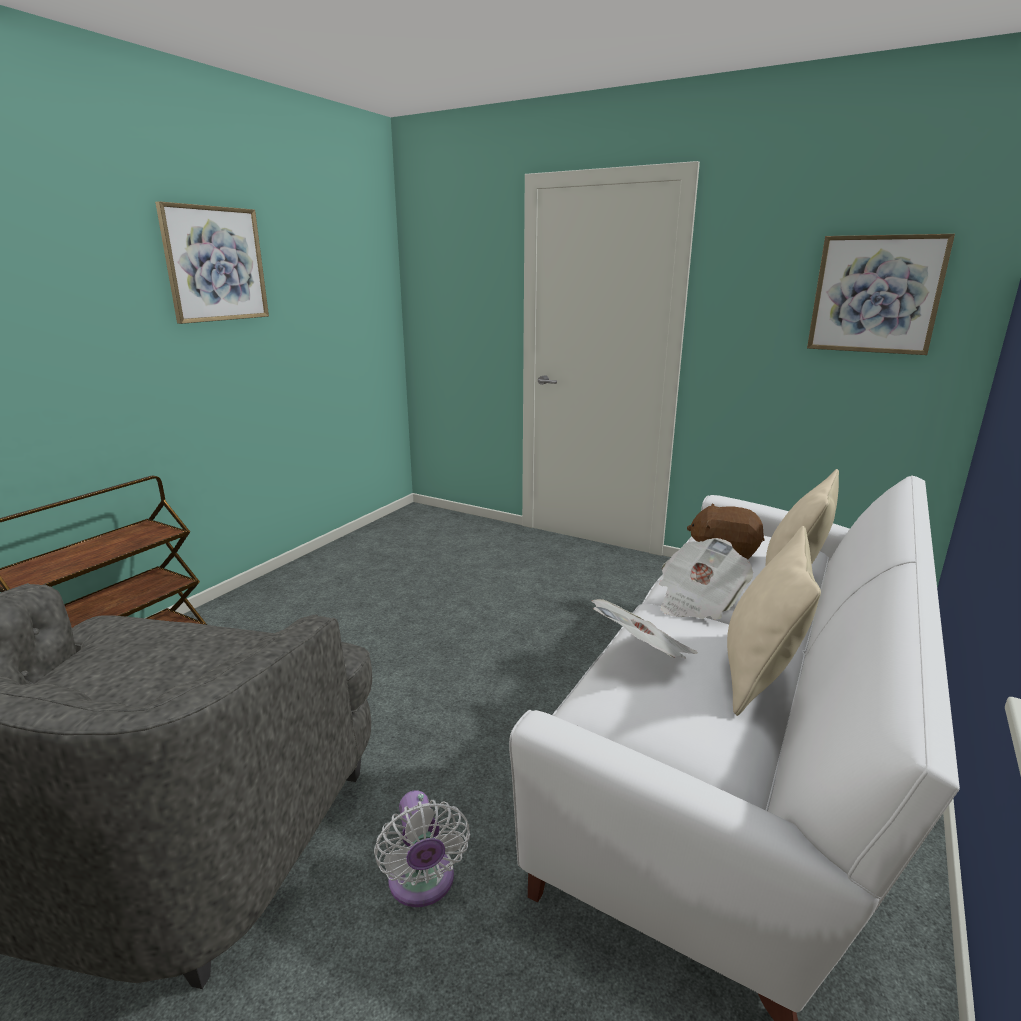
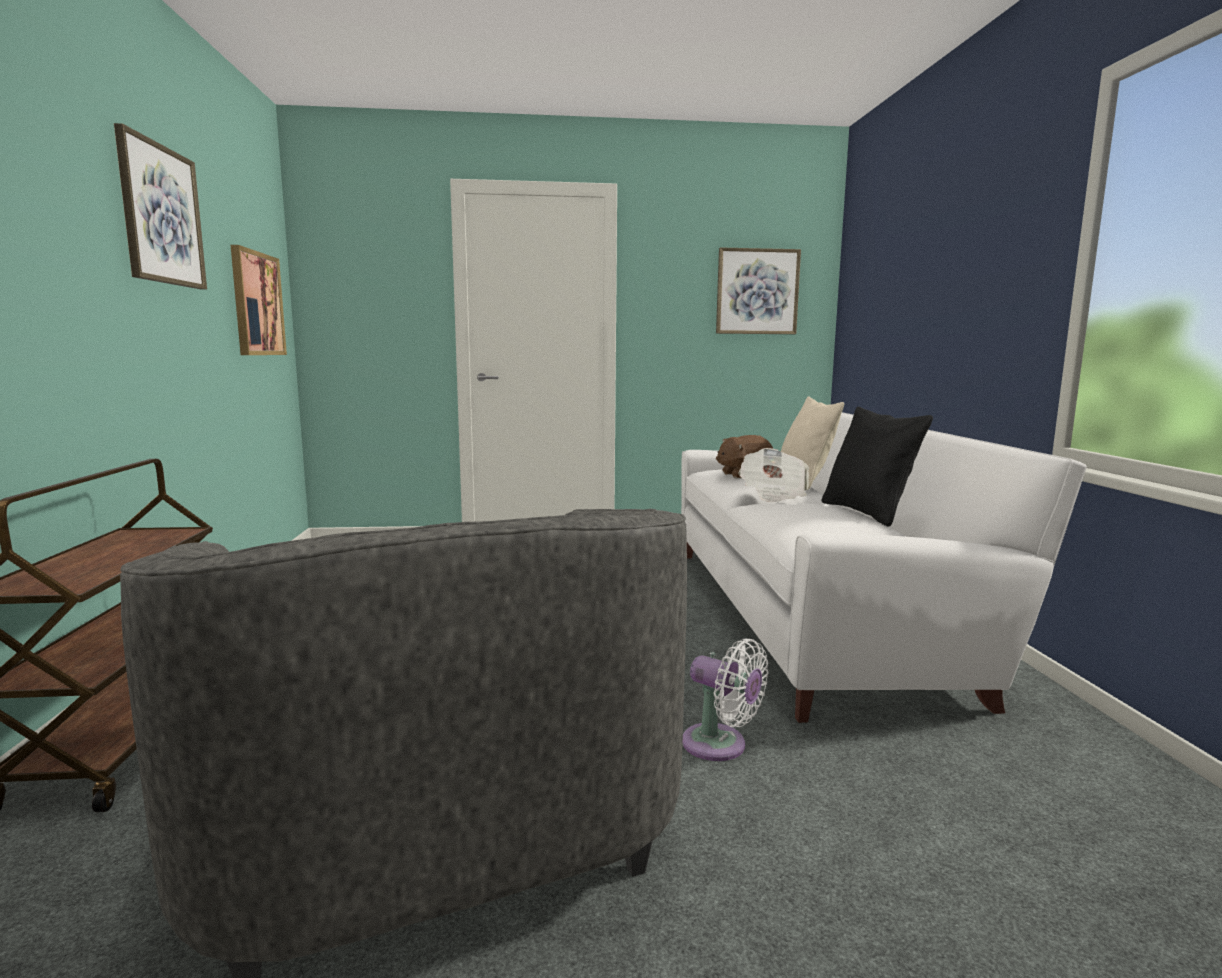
camera: 35 degrees left, 10 degrees down
newspaper [592,599,698,659] -> none
beige pillow [727,526,821,716] -> black pillow [821,407,933,526]
none -> picture [231,245,287,355]

